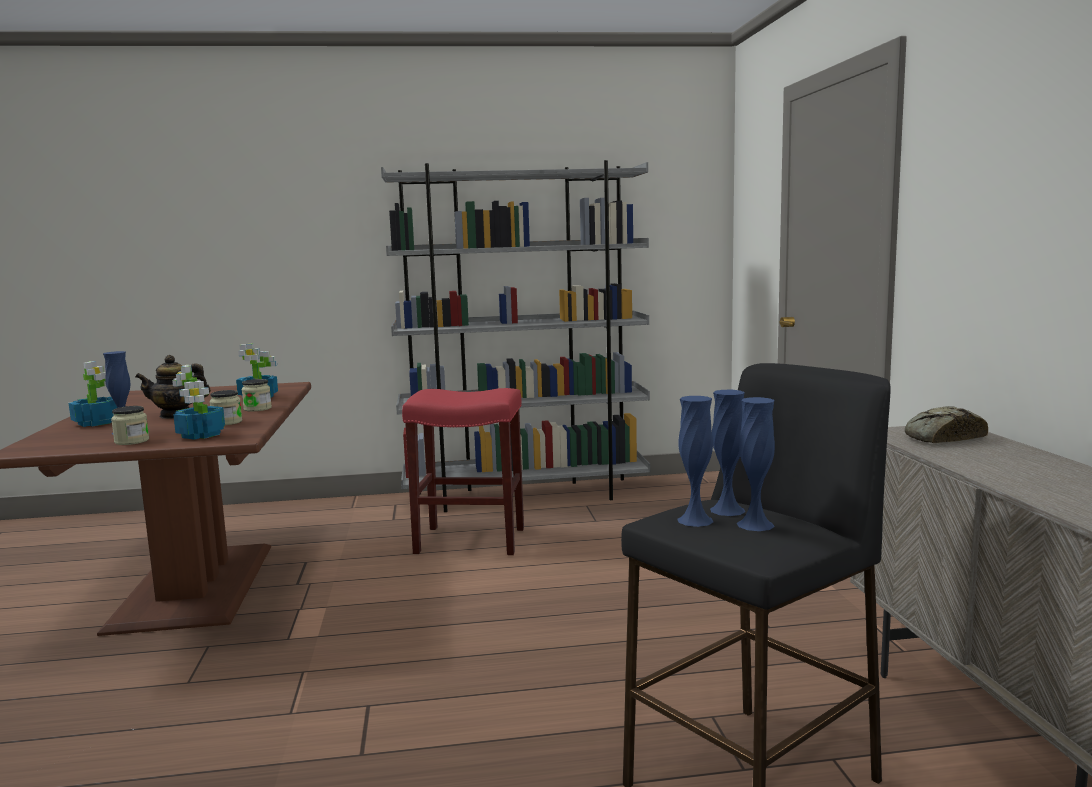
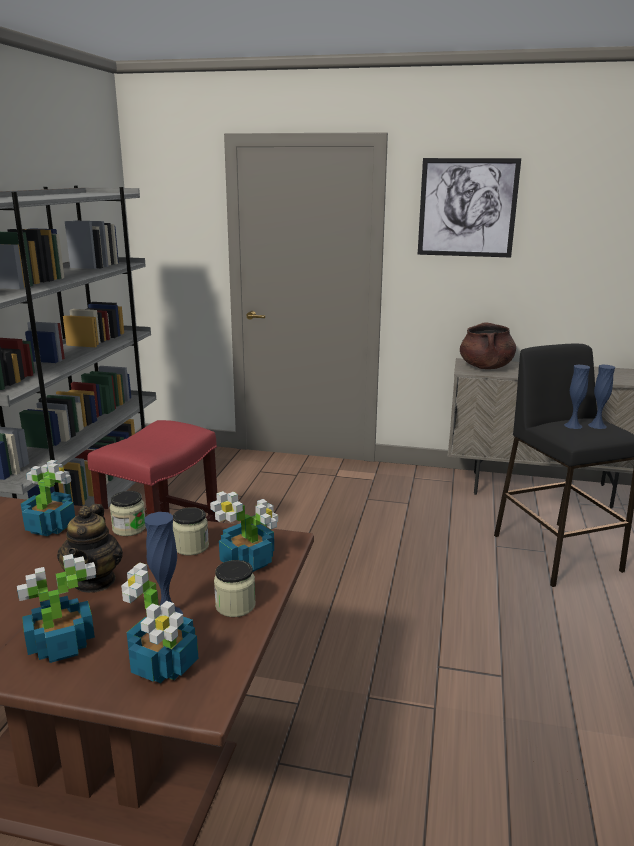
camera: 70 degrees left, 10 degrees up
blue vase [678,396,713,527] -> none
bread [905,406,988,443] -> brown cooking pot [460,323,516,369]
none -> potted plant [121,562,198,683]
none -> picture [418,158,521,257]

